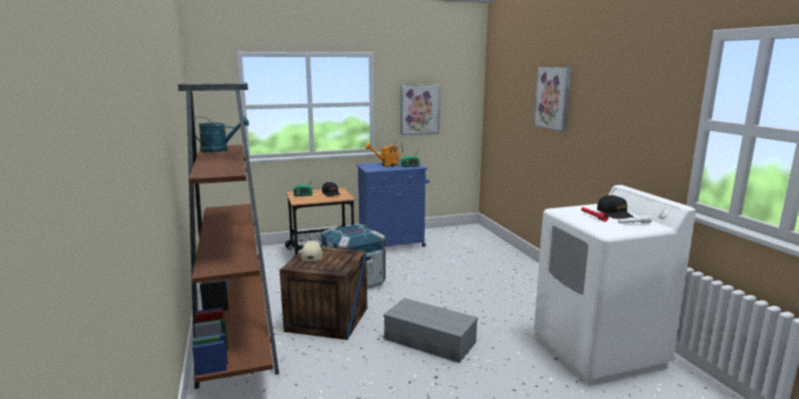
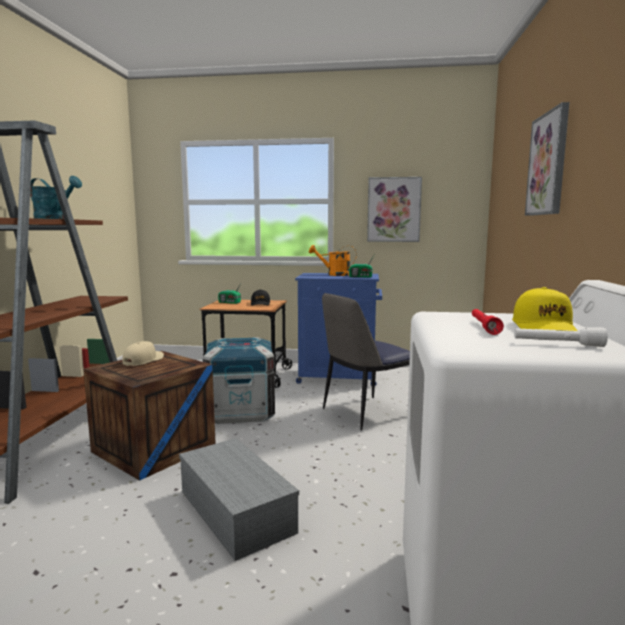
camera: 25 degrees right, 5 degrees down
black cap [597,195,634,219] -> yellow cap [512,287,578,331]
none -> chair [322,293,410,431]

